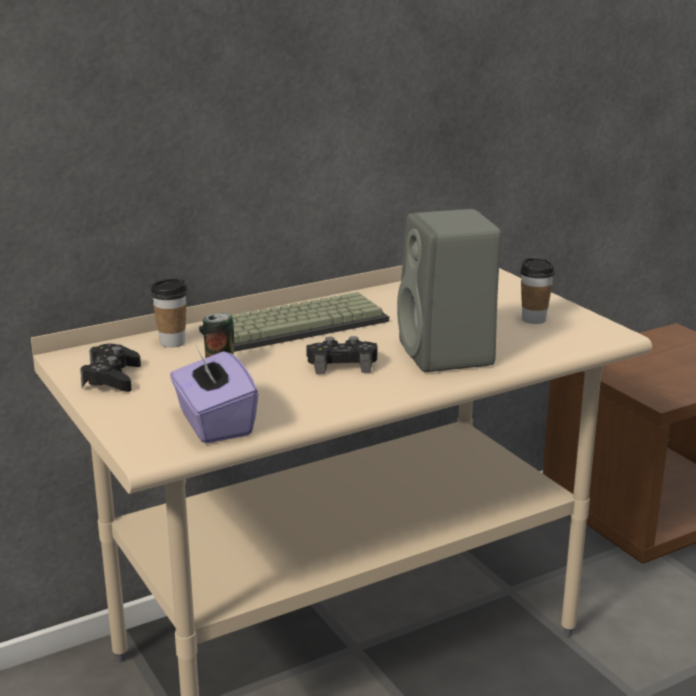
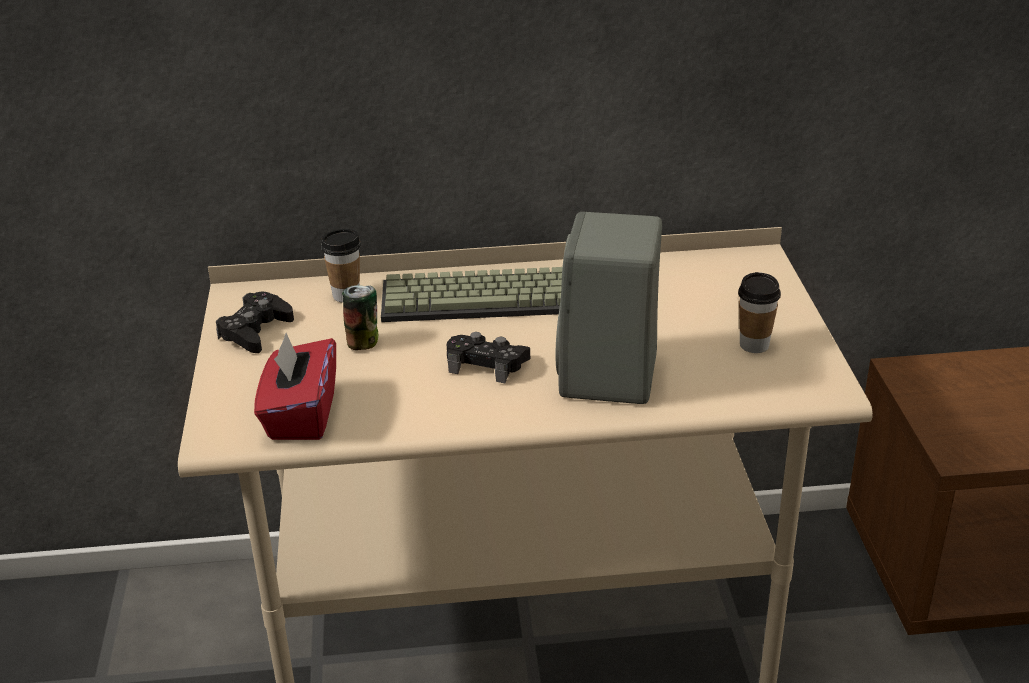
camera: 25 degrees right, 10 degrees up
purple tissue box [170,344,258,444] -> red tissue box [254,333,336,440]

